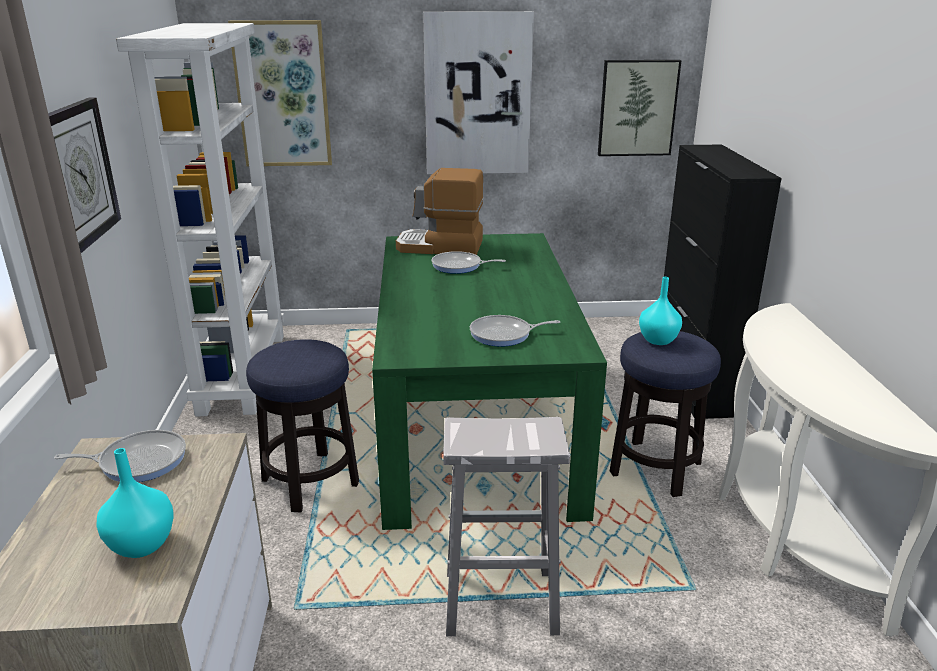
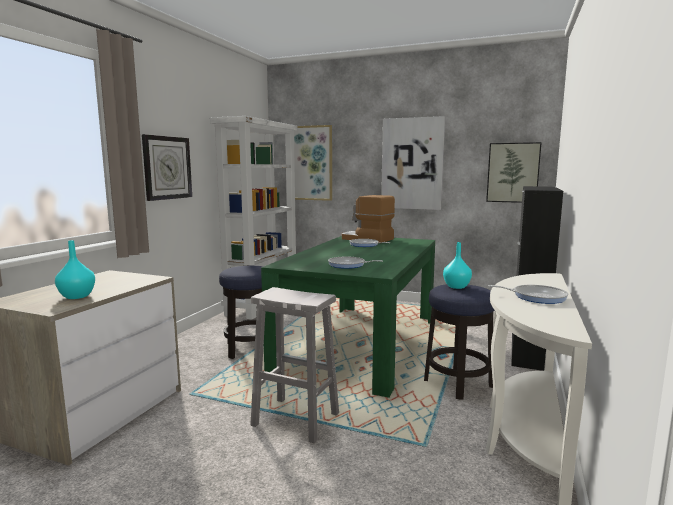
camera: 25 degrees right, 15 degrees down
frying pan [54,430,186,482] -> frying pan moved to [488,285,569,304]

